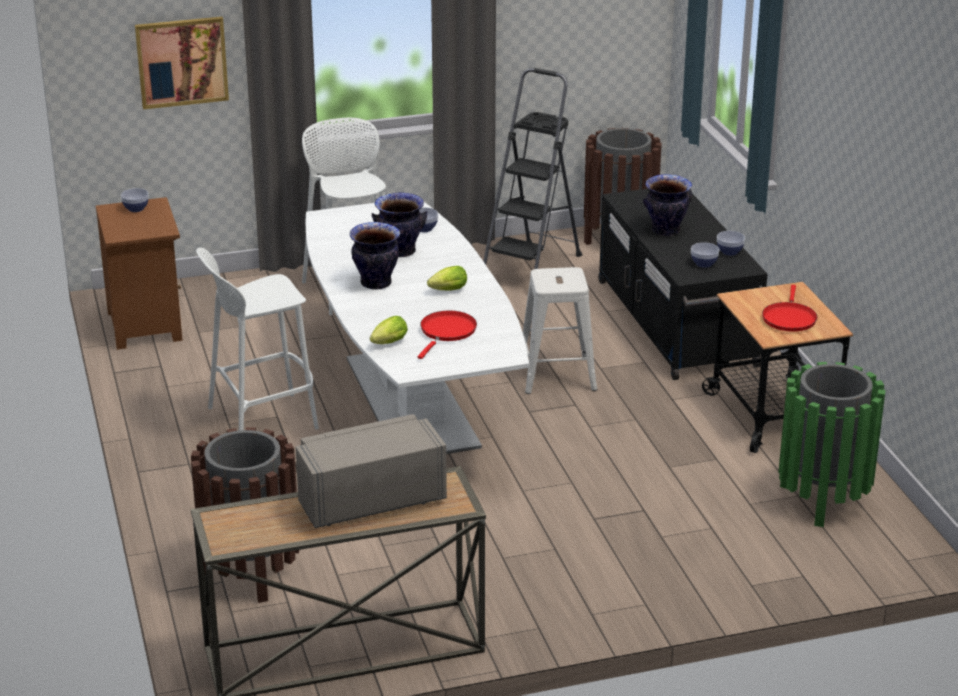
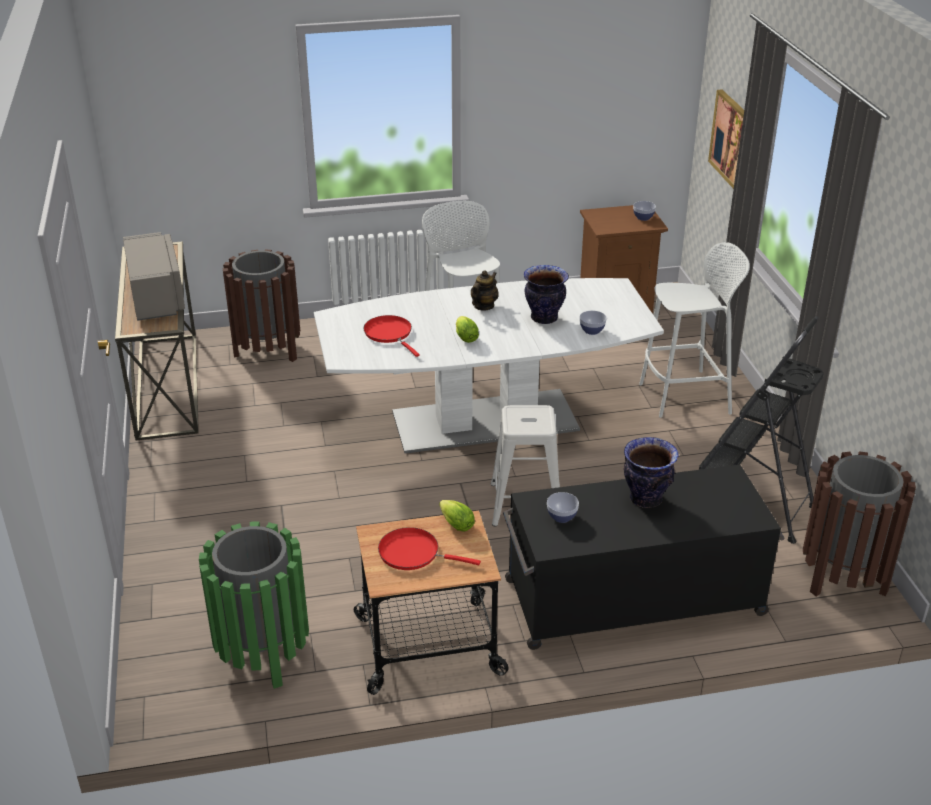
camera: 95 degrees right, 5 degrees up
vase [350,222,400,289] -> teapot [471,270,499,311]
lettuce [370,316,408,344] -> lettuce moved to [439,500,475,532]
red frying pan [418,310,477,359] -> red frying pan turned 150 degrees counterclockwise [364,315,420,357]
bowl [717,231,745,256] -> none

